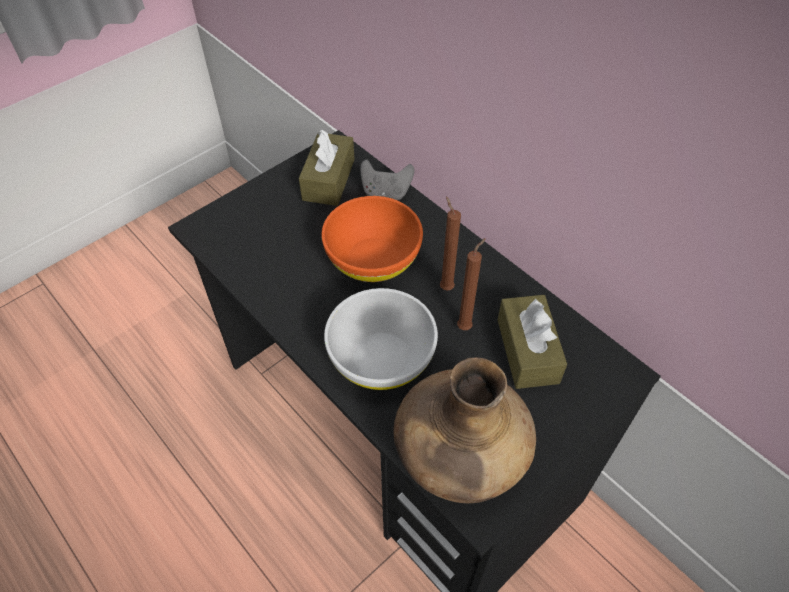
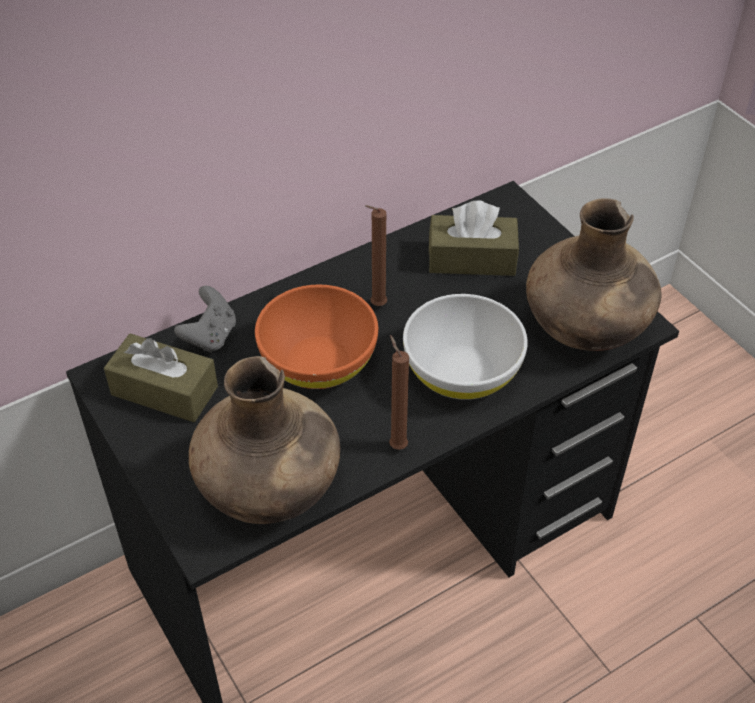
camera: 80 degrees left, 5 degrees down
brown candle [457,238,486,330] -> brown candle moved to [389,335,409,450]
none -> brown vase [189,356,340,524]

